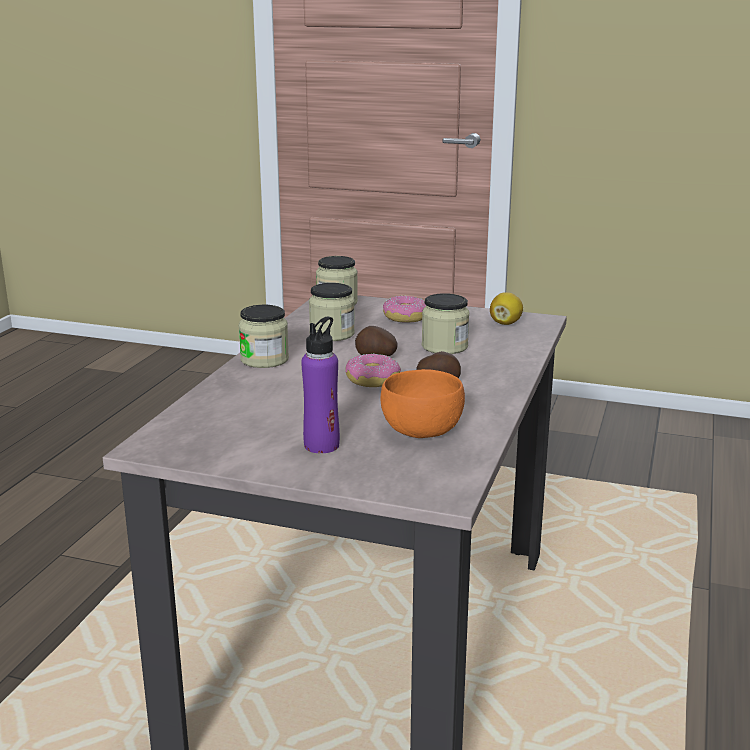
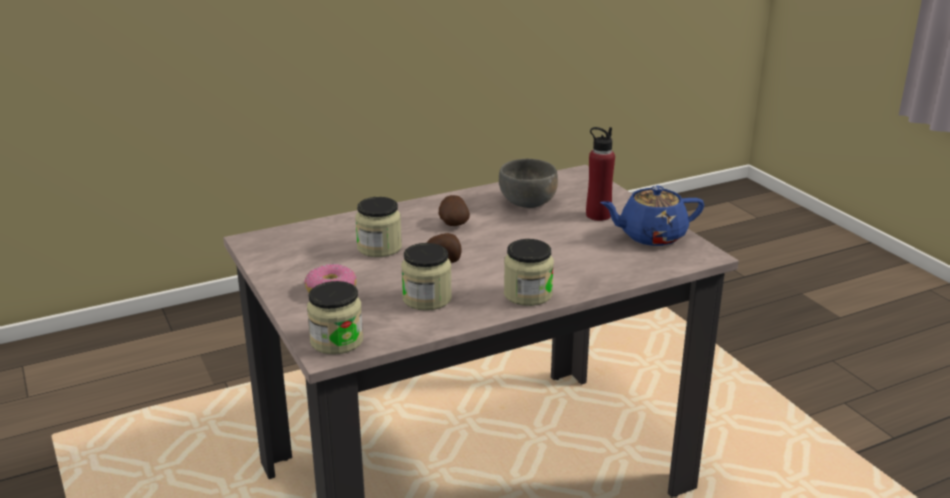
camera: 135 degrees left, 5 degrees up
purple bottle [301,316,340,453] -> red bottle [586,127,615,221]
donut [345,354,401,387] -> none
orange bowl [380,369,465,438] -> grey bowl [499,159,558,208]
lemon [490,292,523,325] -> none
none -> blue teapot [600,186,704,246]

